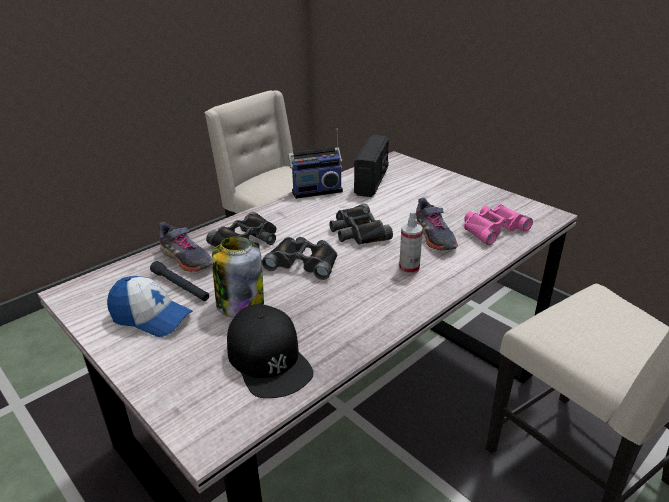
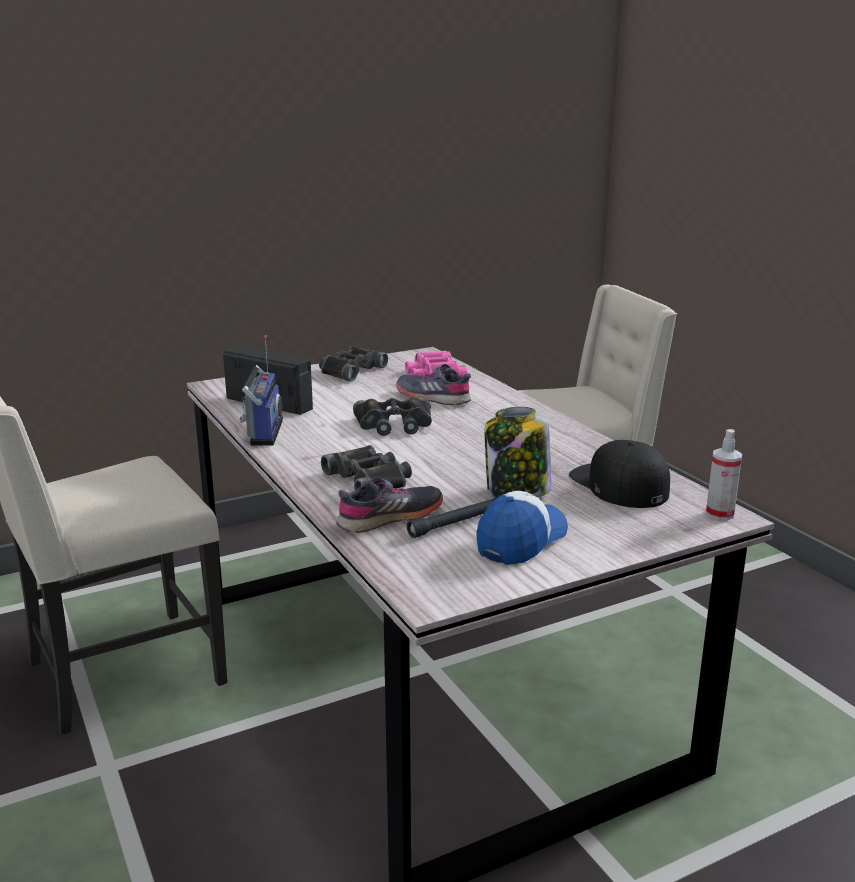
camera: 75 degrees left, 10 degrees down
black cap [227,304,314,398] -> black cap turned 105 degrees counterclockwise [569,440,670,508]
black binoculars [262,237,337,280] -> black binoculars moved to [319,346,388,382]
spray bottle [399,210,423,275] -> spray bottle moved to [706,429,742,520]
grey shoe [416,198,458,250] -> grey shoe turned 150 degrees counterclockwise [396,364,471,405]

